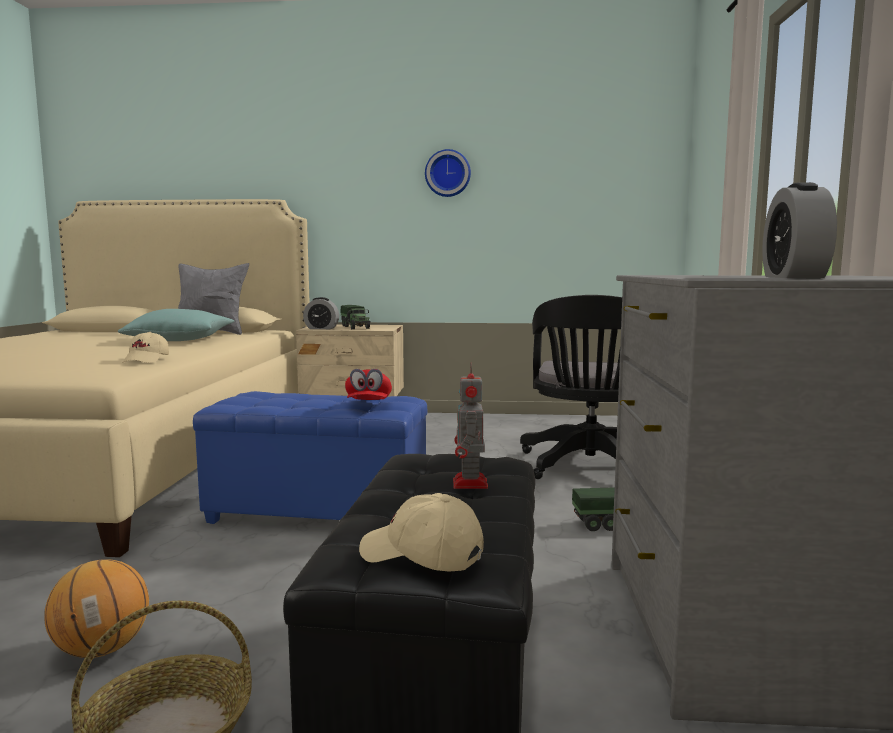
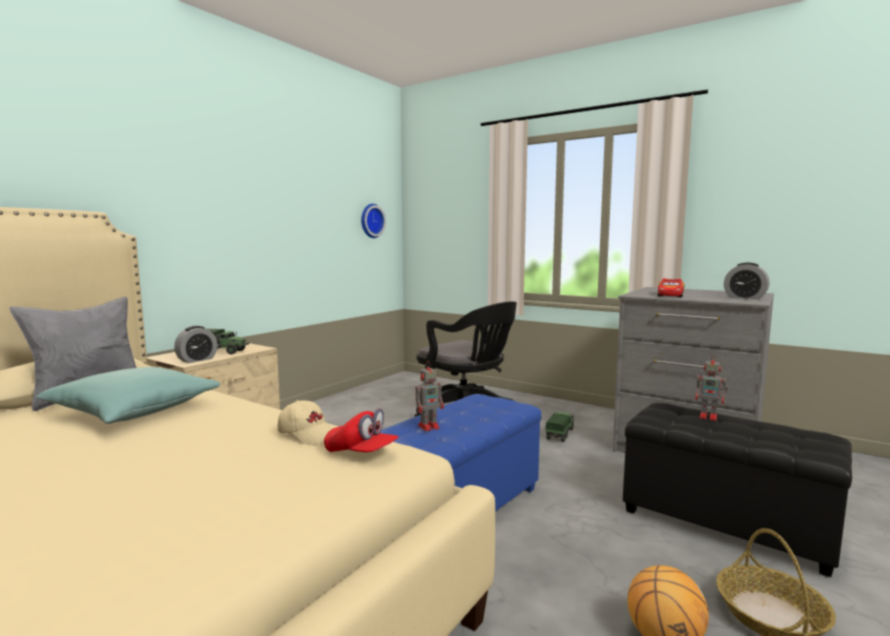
camera: 60 degrees left, 0 degrees up
red cap [345,369,392,400] -> red cap moved to [324,408,399,452]
beige cap [359,493,484,572] -> none
wall clock [425,149,471,197] -> wall clock moved to [361,204,386,238]
none -> toy robot [415,361,444,431]
none -> toy car [658,278,684,297]

